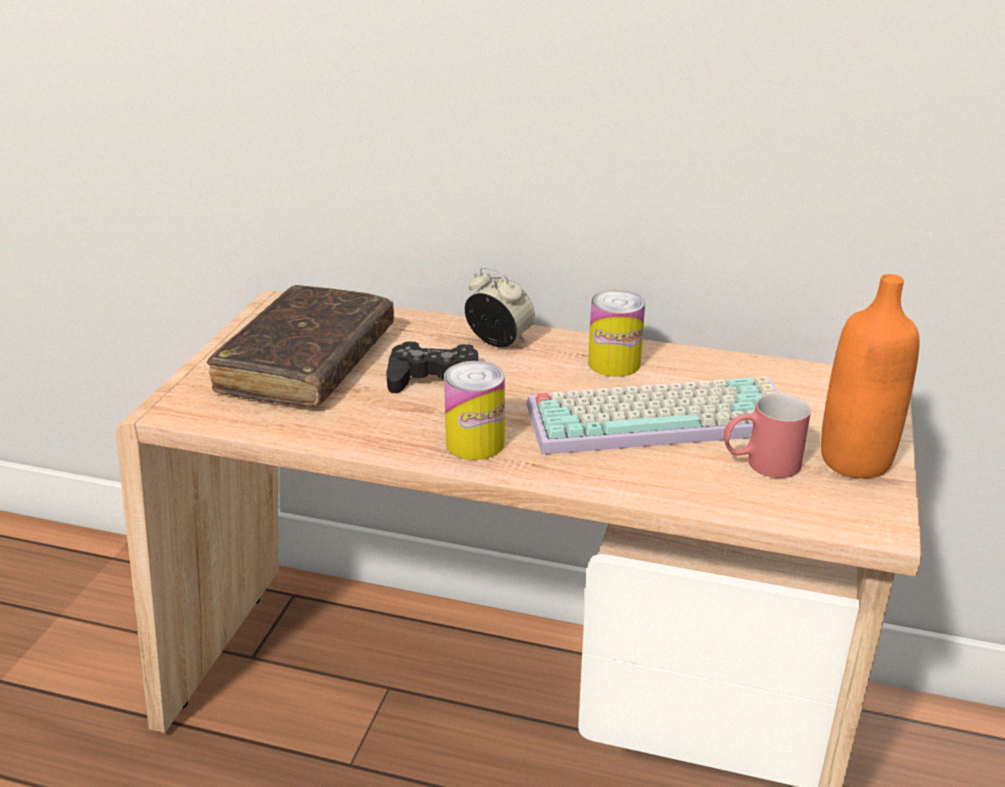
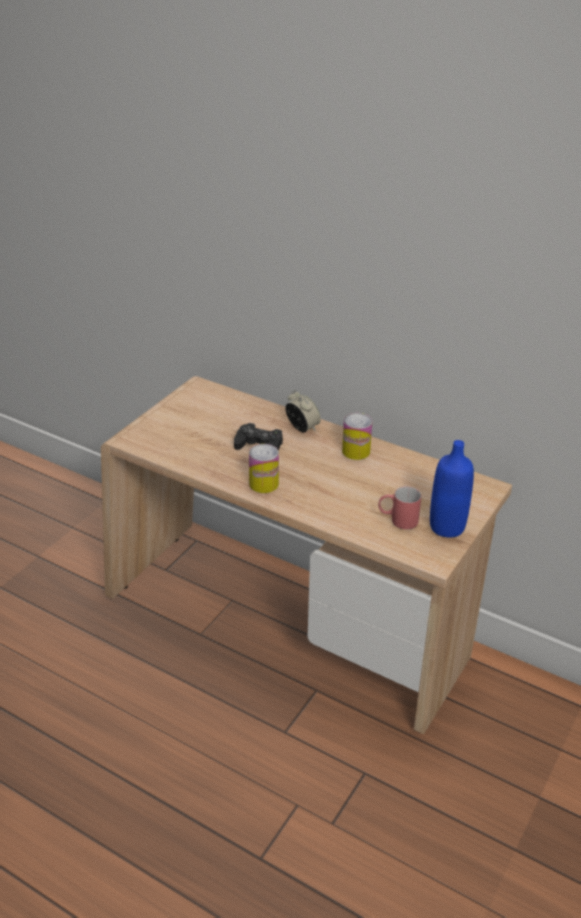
camera: 15 degrees right, 5 degrees up
brown book [206,285,394,407] -> none
keyboard [527,376,780,455] -> none
orange bottle [821,274,919,479] -> blue bottle [430,440,474,538]

